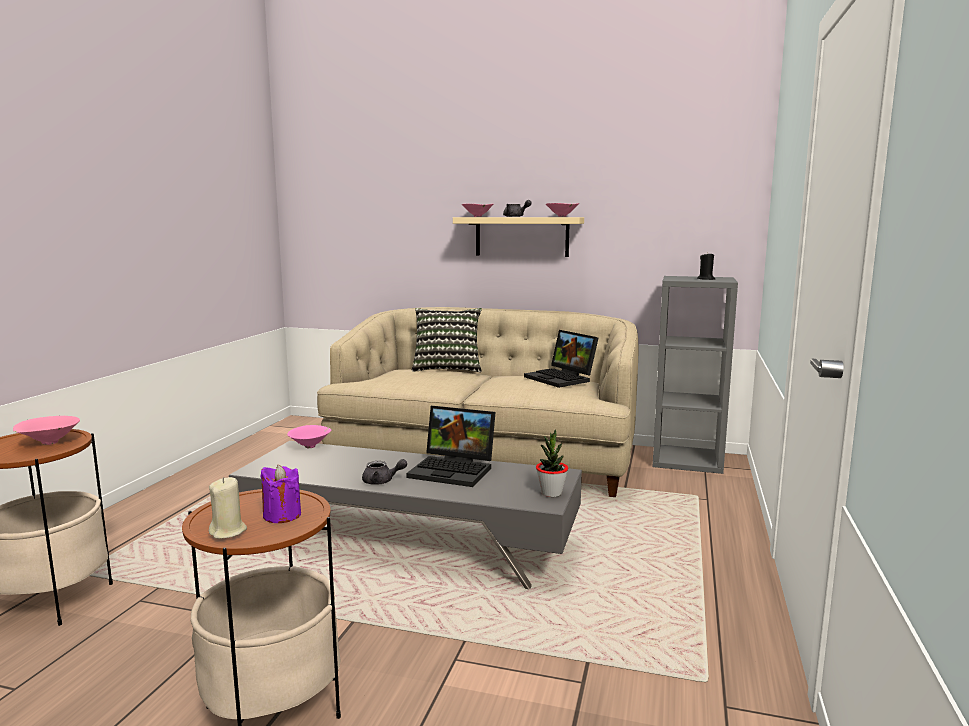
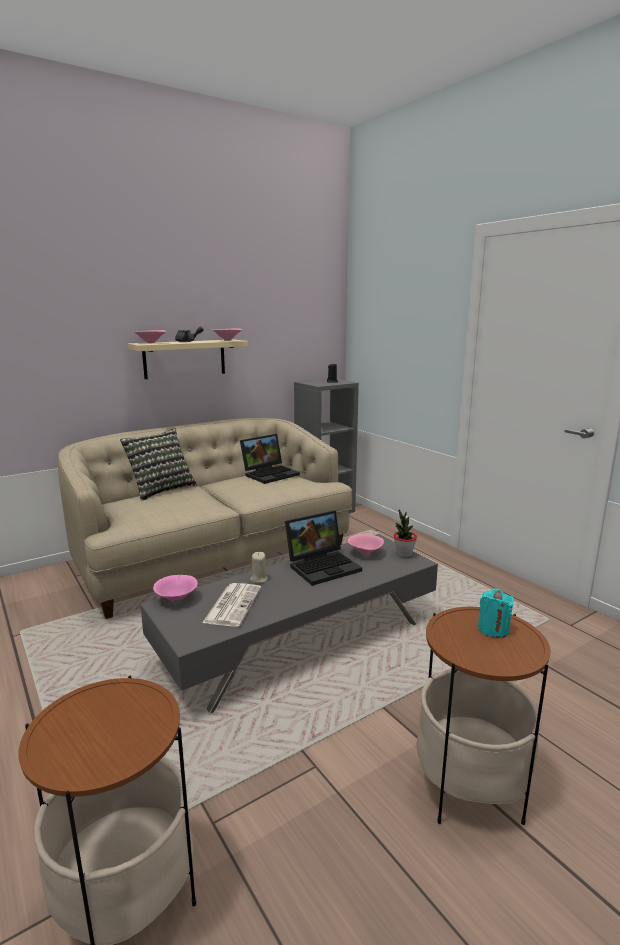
camera: 50 degrees left, 5 degrees up
pink bowl [13,416,80,445] -> pink bowl moved to [348,534,384,555]
beige candle [209,477,247,539] -> beige candle moved to [250,552,268,583]
purple candle [260,465,301,523] -> turquoise candle [478,588,514,638]
grey teapot [362,459,407,485] -> none
laptop [524,330,598,388] -> laptop turned 45 degrees counterclockwise [240,434,300,484]
none -> newspaper [202,583,261,627]

